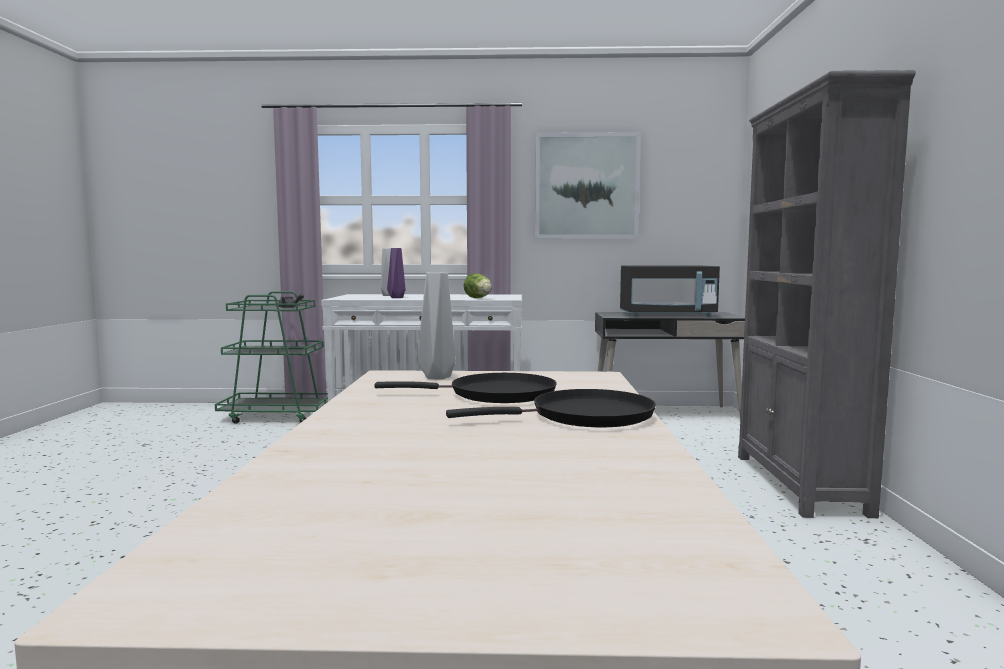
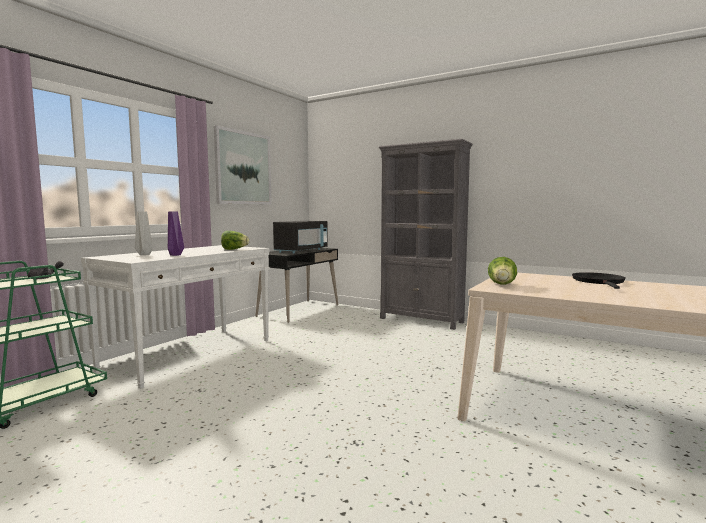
camera: 60 degrees left, 0 degrees up
black frying pan [375,373,557,403] -> none
grey vase [417,272,455,379] -> lettuce [488,257,517,284]

